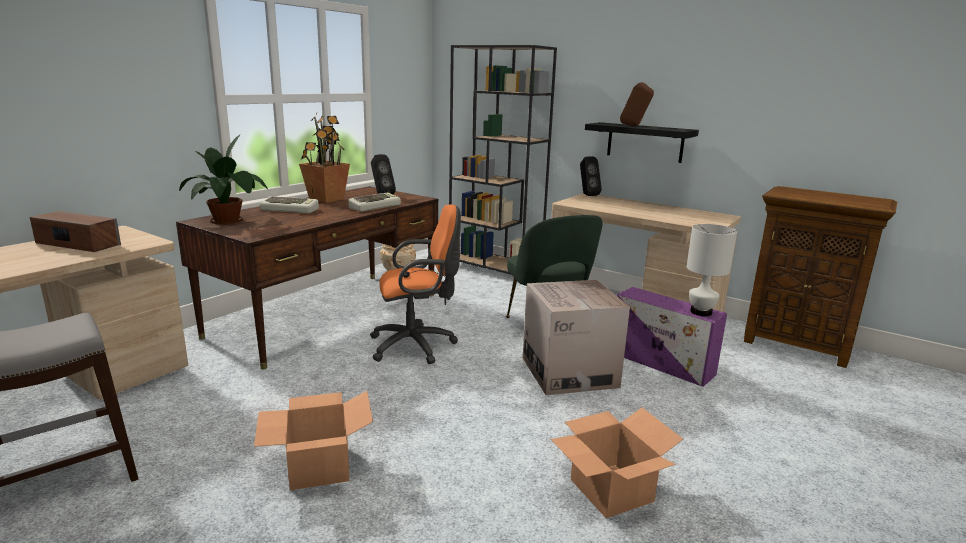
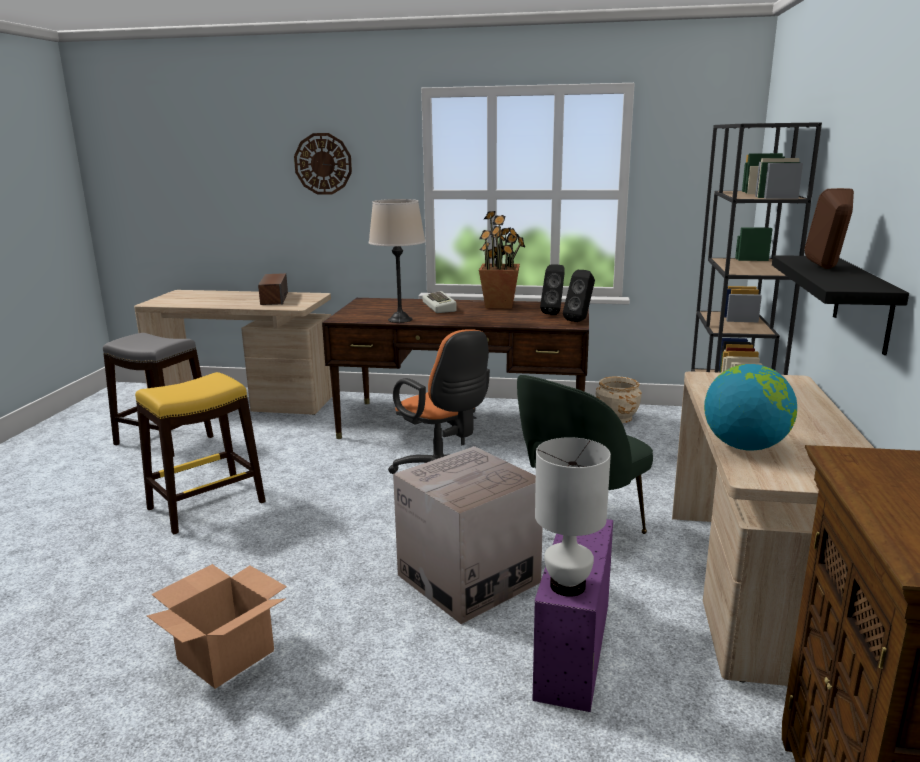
camera: 65 degrees right, 0 degrees up
potted plant [179,135,268,224] -> none
cardboard box [254,391,373,490] -> yellow stool [135,372,266,535]
keyboard [348,192,401,212] -> none
black speaker [580,156,602,196] -> black speaker moved to [563,270,595,322]
none -> wall clock [294,133,352,195]
none -> beige table lamp [369,199,426,323]
none -> globe [704,364,797,451]

